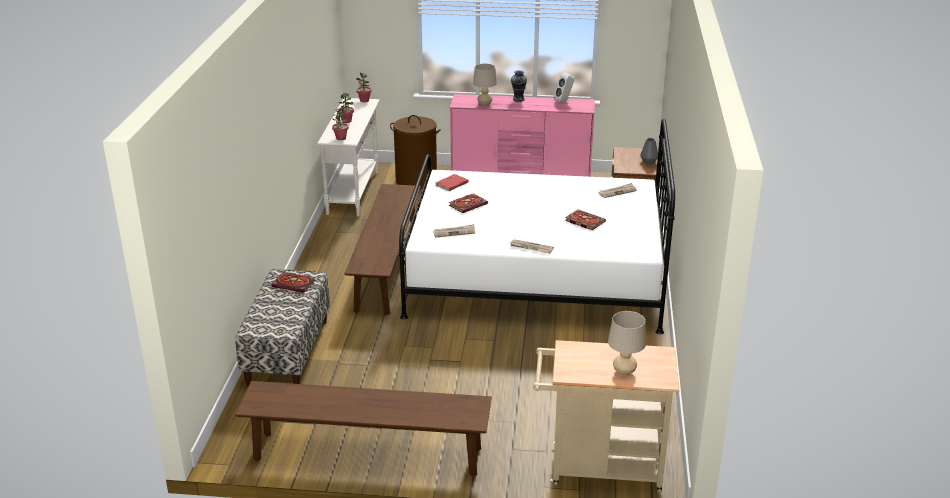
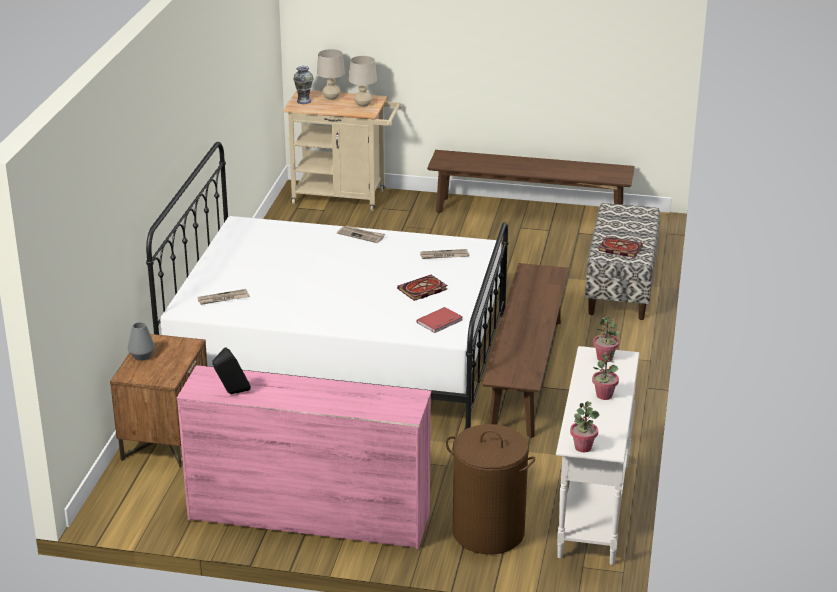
camera: 175 degrees left, 0 degrees up
beige table lamp [473,64,497,106] -> beige table lamp moved to [349,56,377,107]
vase [511,70,527,102] -> vase moved to [293,66,313,104]
white speaker [553,72,575,103] -> black speaker [212,347,251,394]
book [565,209,606,230] -> none

